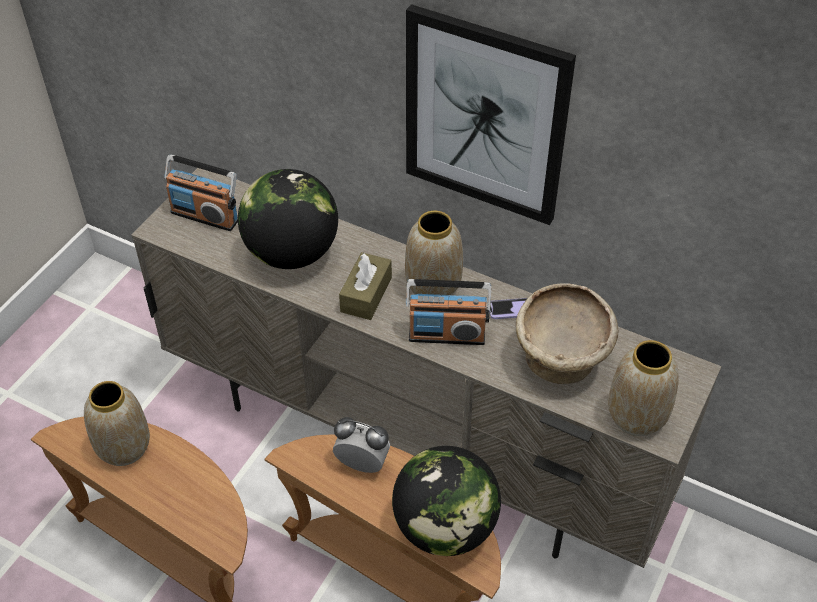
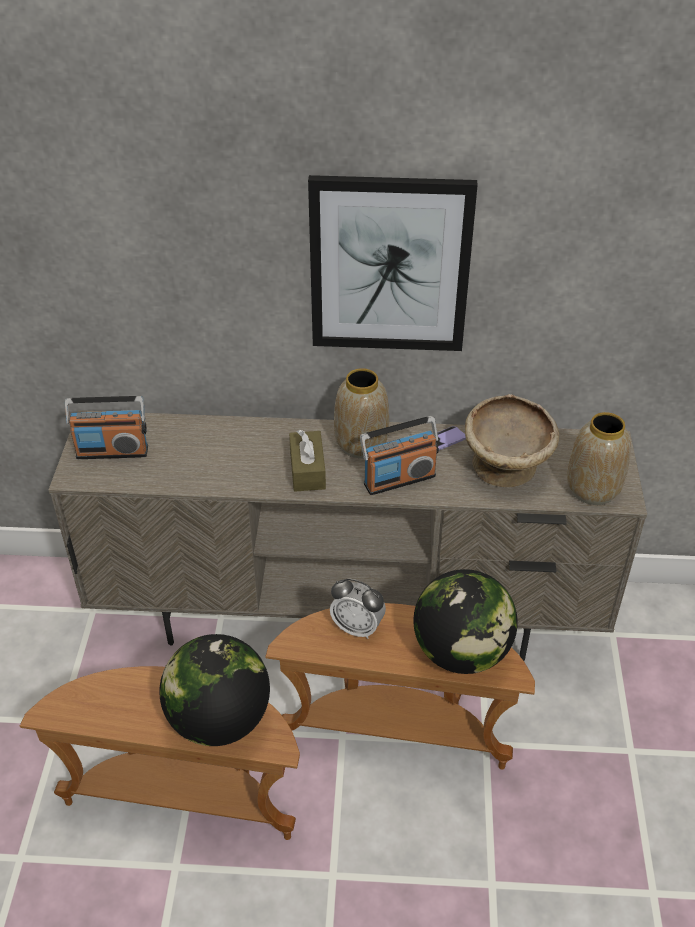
camera: 25 degrees left, 5 degrees down
vase [84,381,150,466] -> none
globe [238,169,338,269] -> globe moved to [159,634,270,746]
alarm clock [333,417,390,473] -> alarm clock turned 150 degrees counterclockwise [330,578,386,639]

